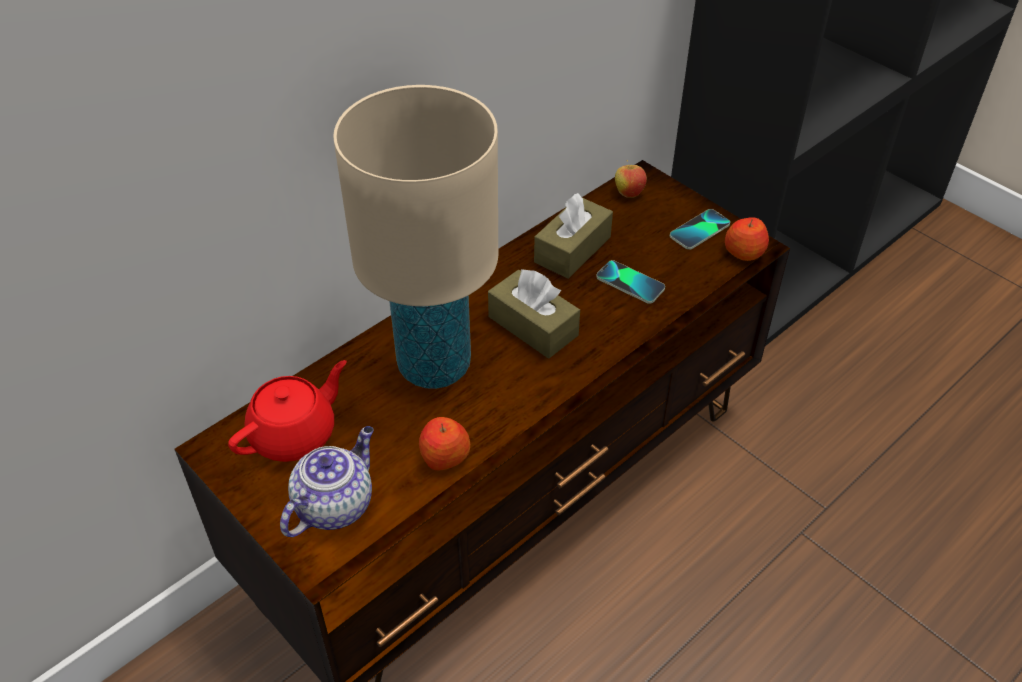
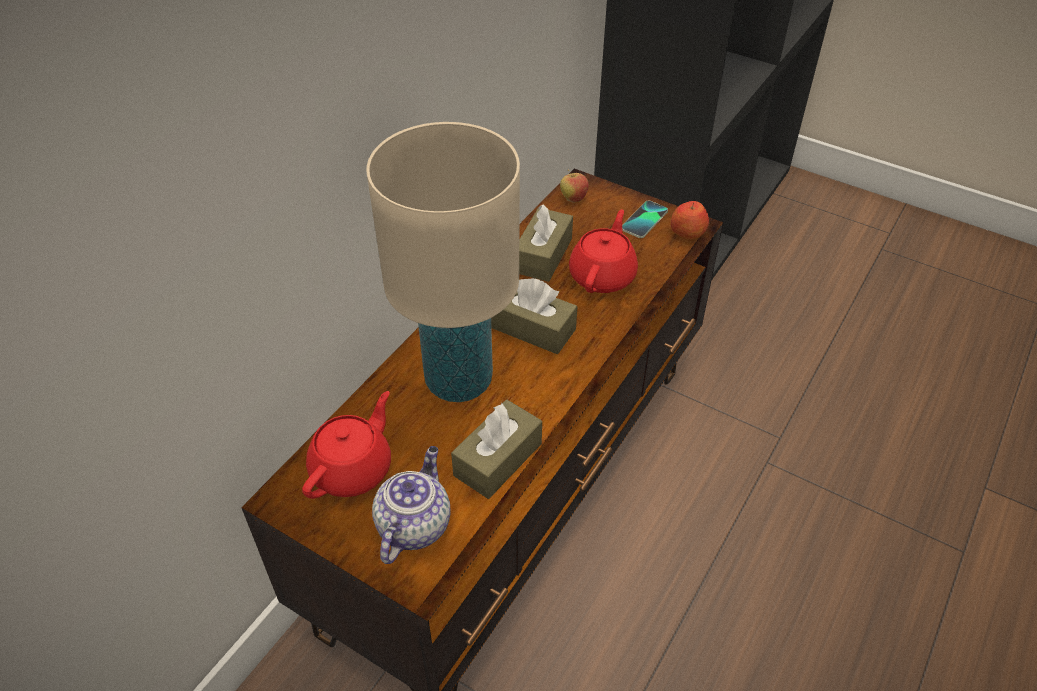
camera: 15 degrees left, 0 degrees up
apple [419,417,470,470] -> brown tissue box [451,400,542,499]
phone [596,260,665,304] -> red teapot [569,209,638,293]

